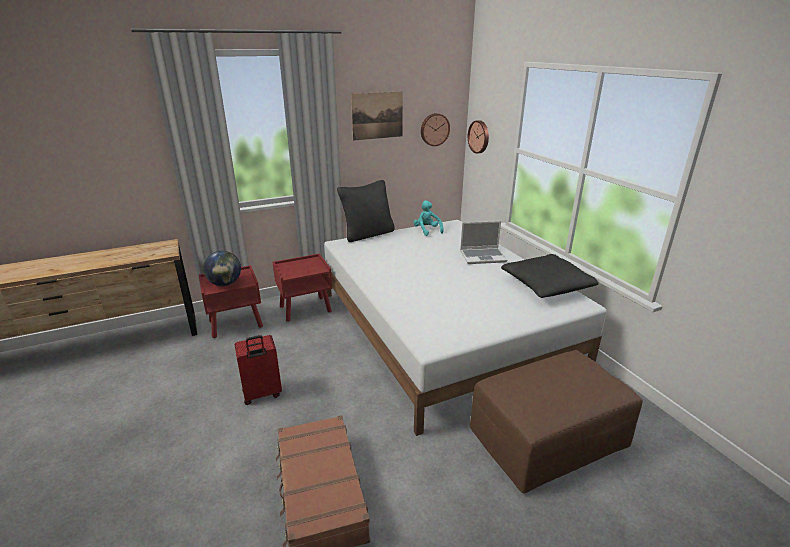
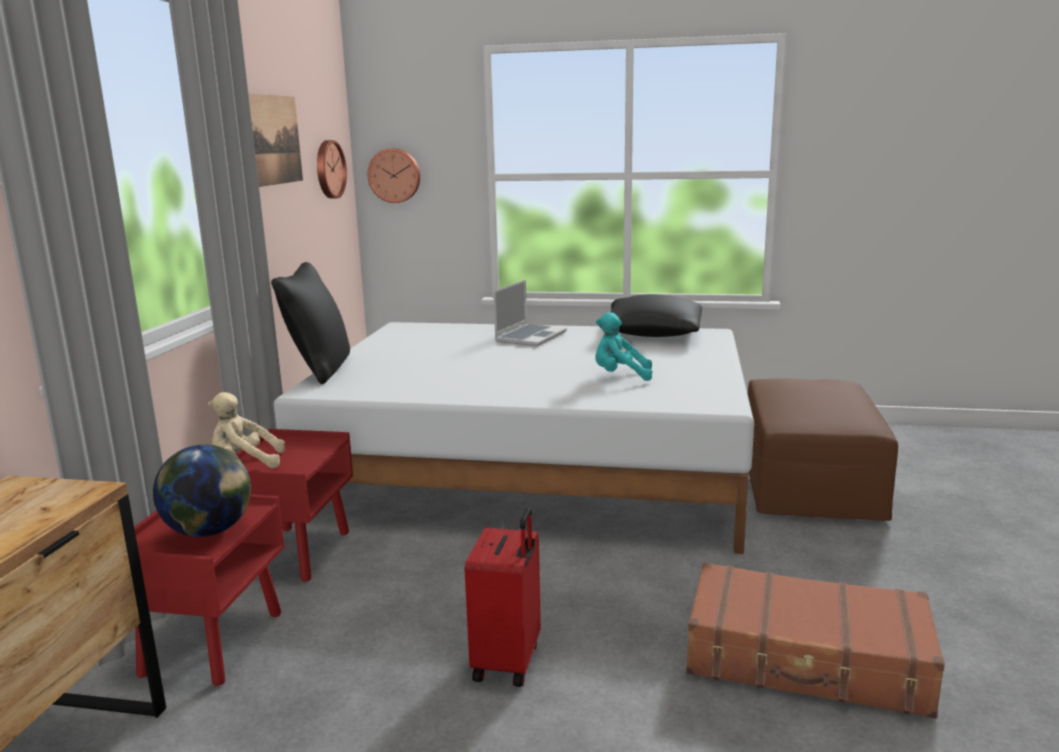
camera: 55 degrees left, 10 degrees down
turquoise plush toy [413,200,444,236] -> turquoise plush toy moved to [595,312,652,381]
none -> beige plush toy [208,392,285,468]

